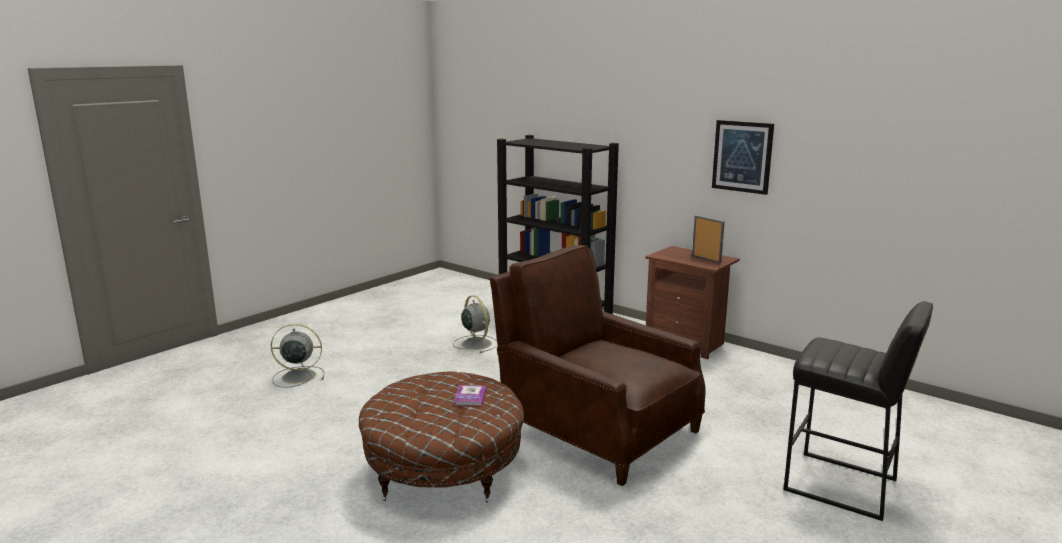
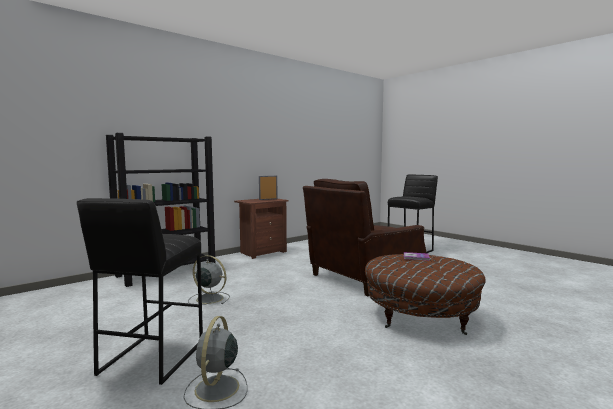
camera: 80 degrees left, 10 degrees down
grey fan [453,295,498,353] -> grey fan turned 45 degrees clockwise [188,255,230,305]
picture [712,120,774,195] -> none
none -> black stool [77,198,203,385]

